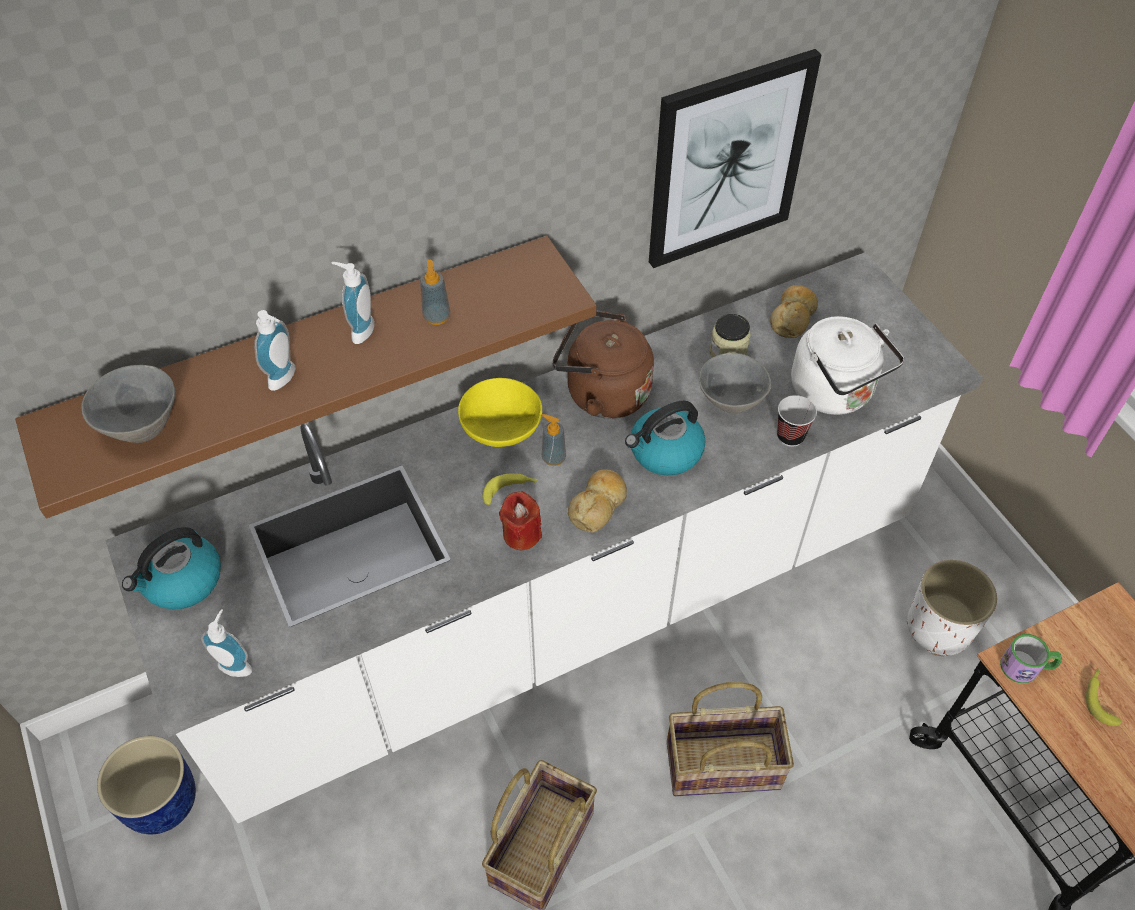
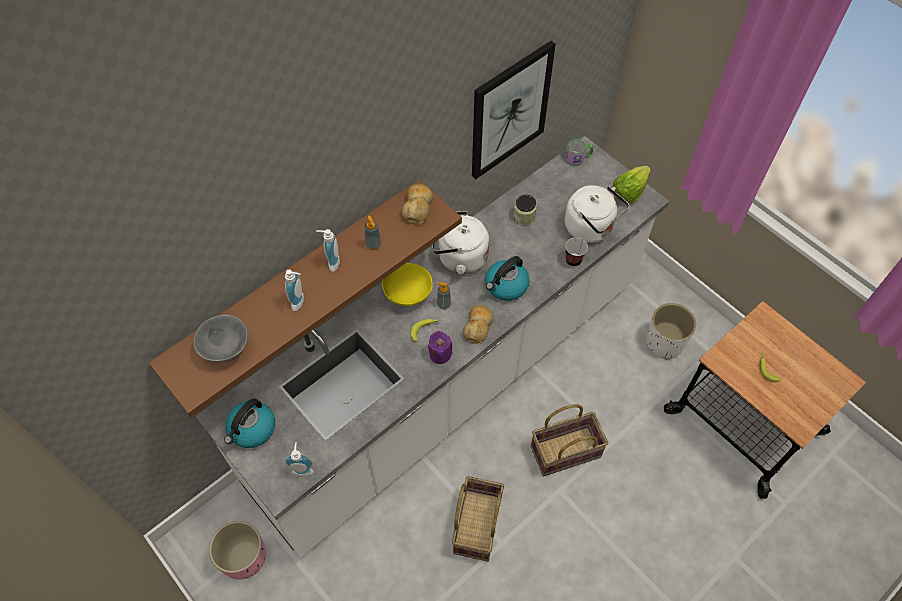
camera: 15 degrees left, 5 degrees up
blue planter [97,736,196,835] -> pink planter [209,521,266,580]
red candle [499,491,542,550] -> purple candle [428,331,452,364]
brown kettle [553,310,654,419] -> white kettle [432,211,490,275]
grey bowl [699,353,771,413] -> none
bread [770,285,818,338] -> bread moved to [402,184,433,224]
mug [1000,634,1062,684] -> mug moved to [565,139,593,166]
none -> lettuce [613,166,651,203]

